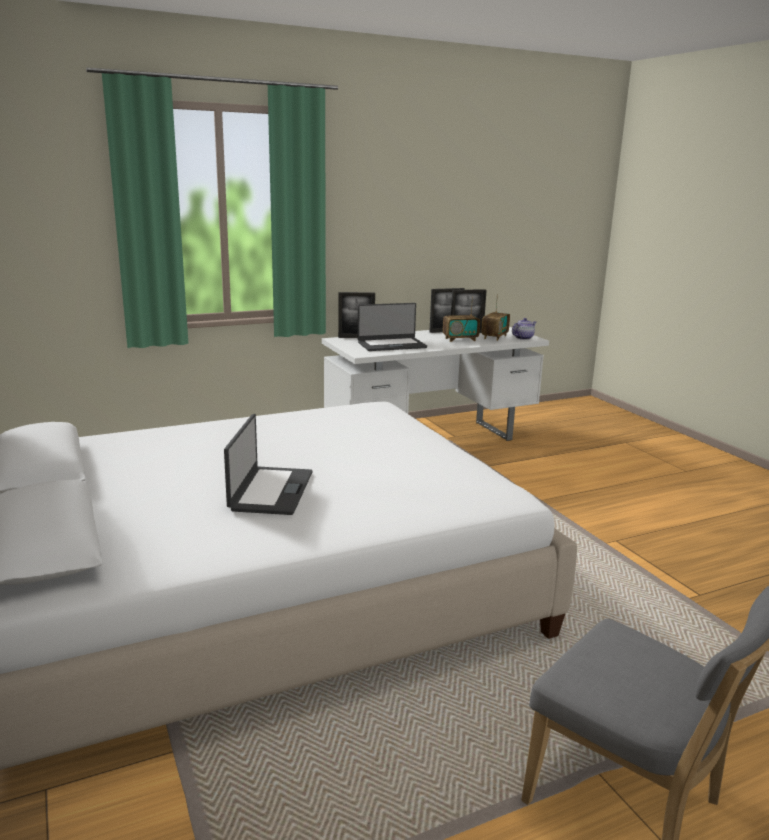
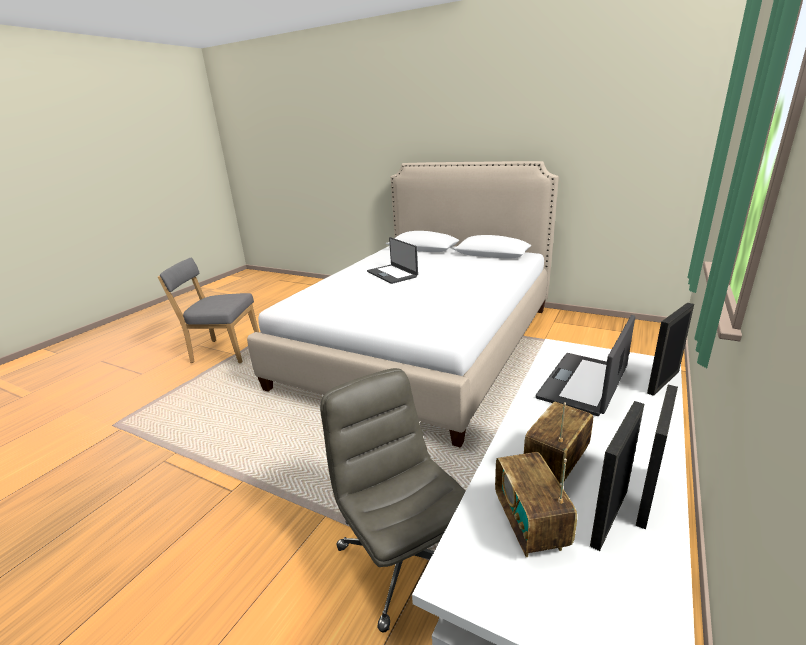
camera: 145 degrees right, 5 degrees up
teapot [512,318,536,340] -> none
none -> grey office chair [320,368,466,633]

